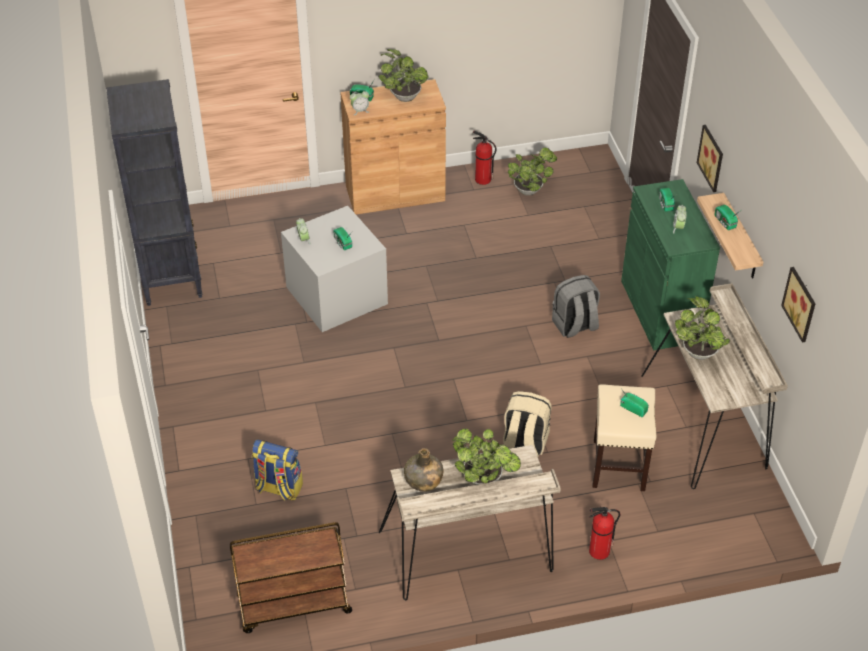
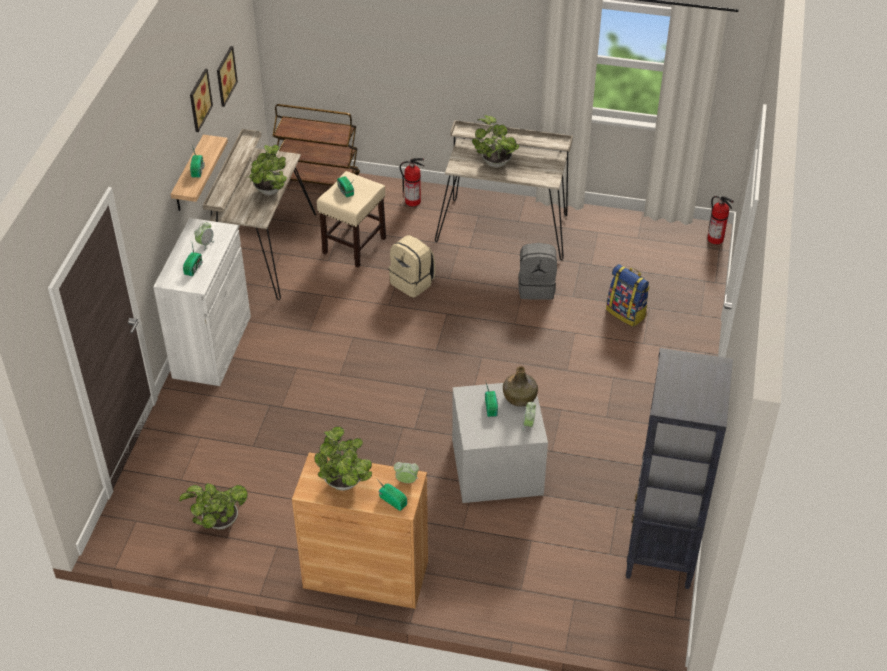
camera: 155 degrees left, 0 degrees up
brown cart [230,522,352,633] -> brown cart moved to [273,104,360,186]
green bottle [404,448,443,492] -> green bottle moved to [503,366,538,407]
fire extinguisher [473,131,497,185] -> fire extinguisher moved to [707,196,734,244]
grey backpack [552,275,600,338] -> grey backpack moved to [518,243,557,300]
green cabinet [621,179,720,350] -> white cabinet [153,218,251,386]
picture [697,125,723,192] -> picture moved to [190,69,213,132]

